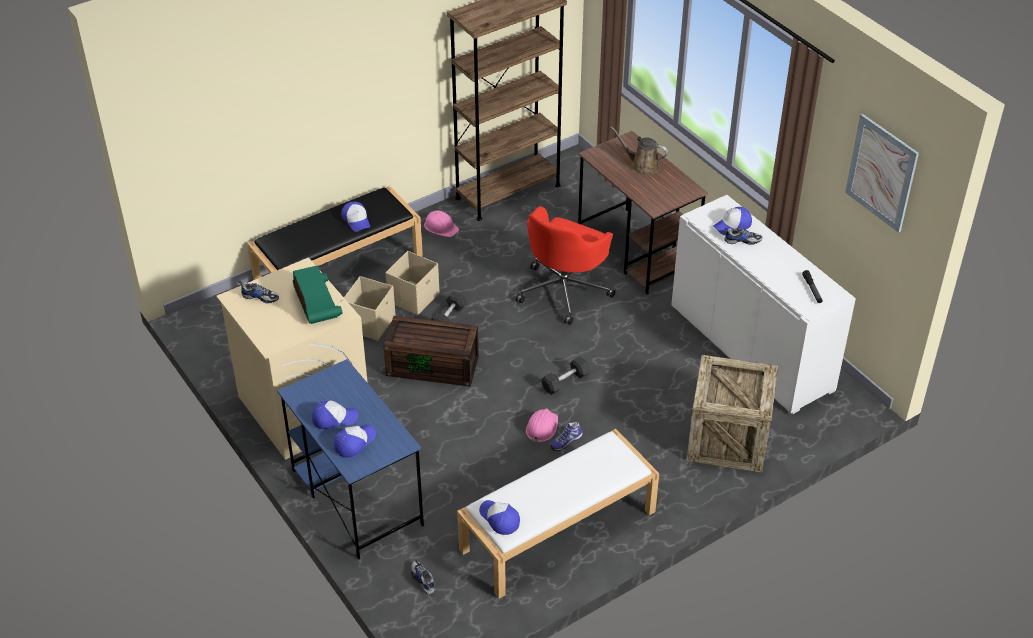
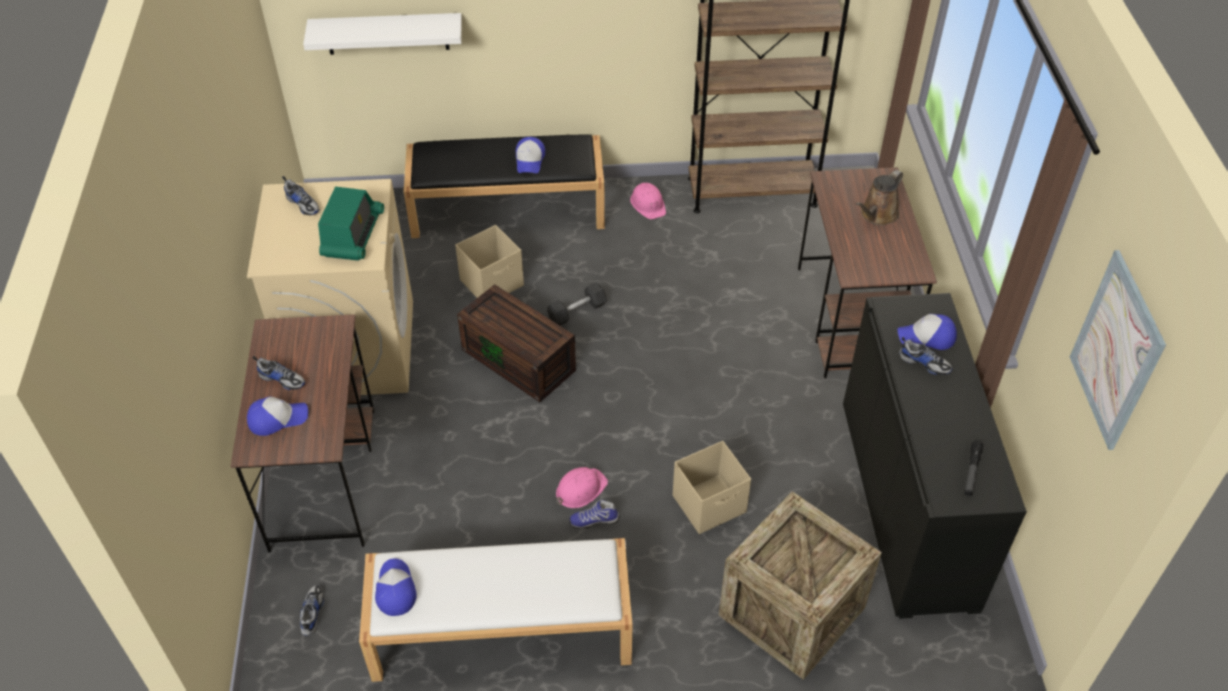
camera: 30 degrees right, 5 degrees up
blue desk [277,359,424,559] -> brown desk [231,314,374,553]
cap [312,400,358,429] -> shoe [253,356,305,390]
beige storage box [385,251,440,315] -> beige storage box moved to [673,441,751,534]
red office chair [516,206,615,325] -> none
grey dumbbell [541,356,590,395] -> none
brown watering can [610,127,668,175] -> brown watering can turned 105 degrees counterclockwise [856,170,903,226]
white cabinet [671,195,856,414] -> black cabinet [843,293,1027,619]
none -> white shelf [303,13,462,55]

